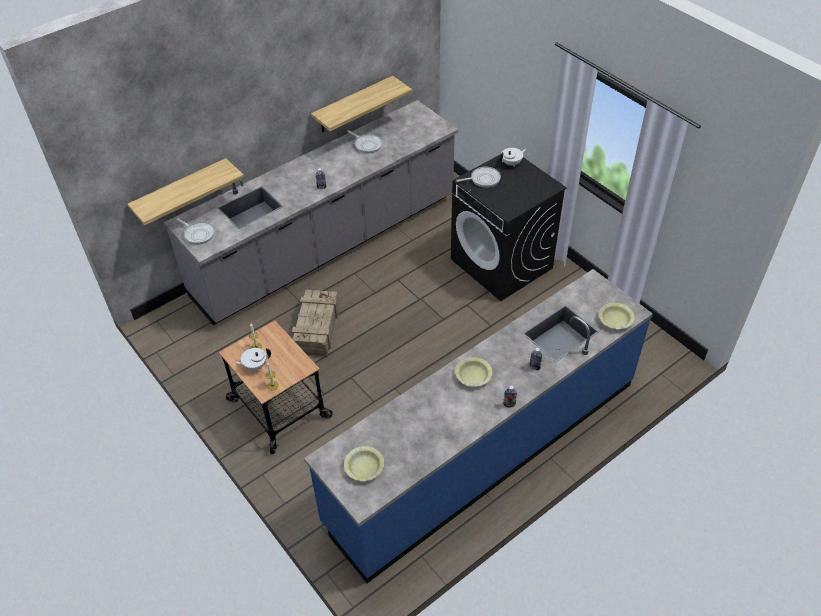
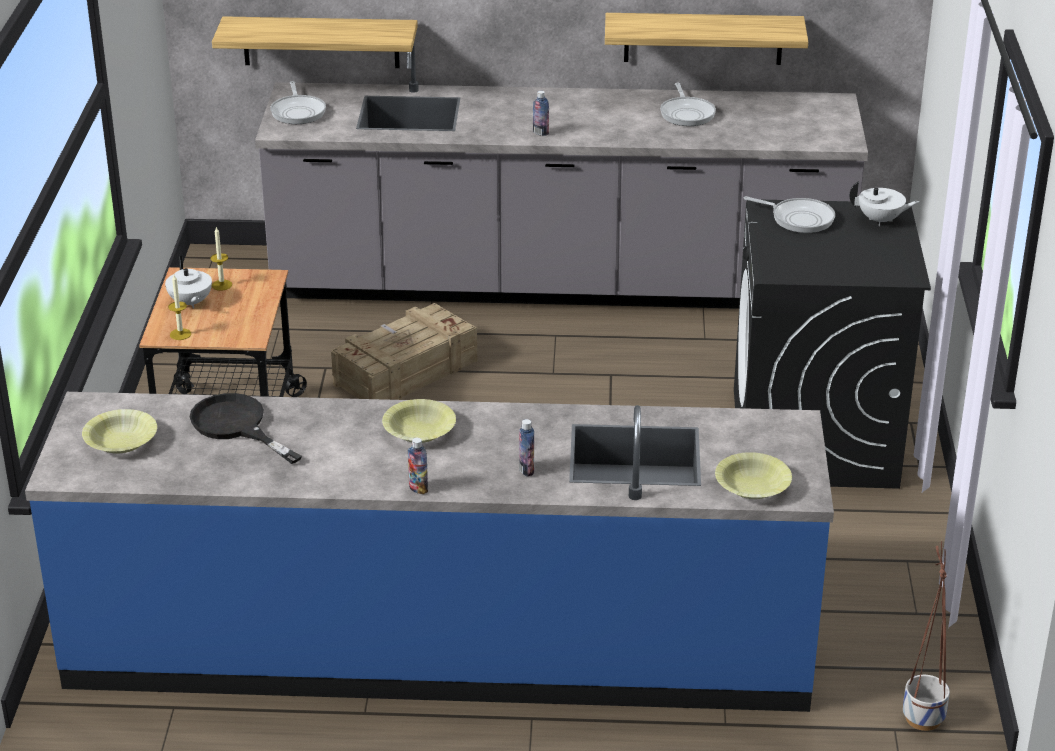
camera: 40 degrees right, 15 degrees down
white teapot [234,348,271,370] -> white teapot turned 135 degrees counterclockwise [165,256,212,309]
none -> black frying pan [190,393,302,464]
none -> planter [903,541,950,731]

